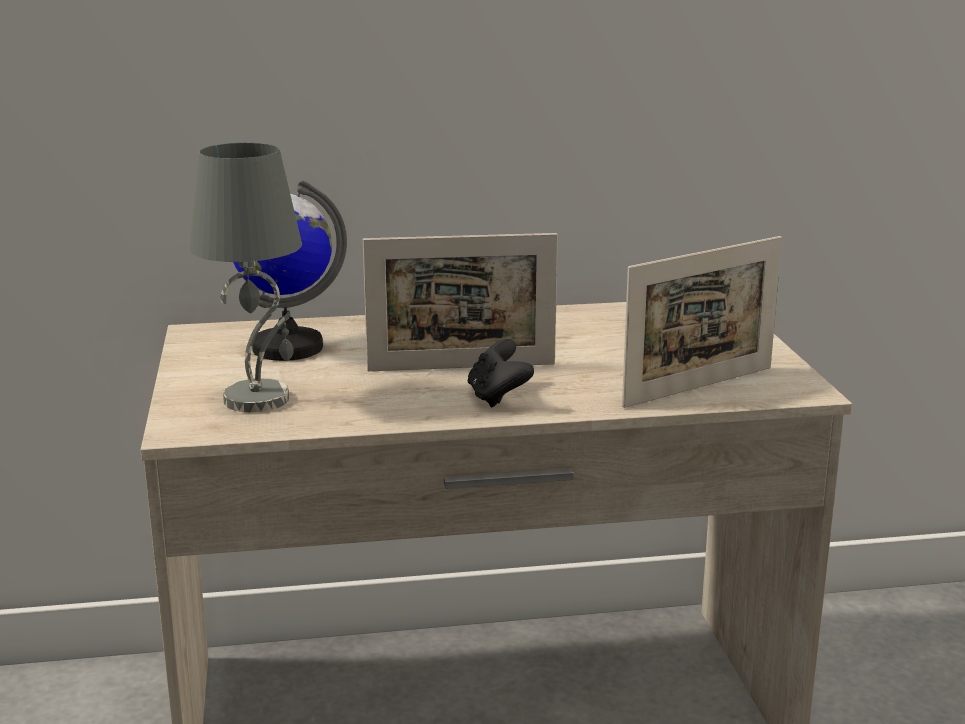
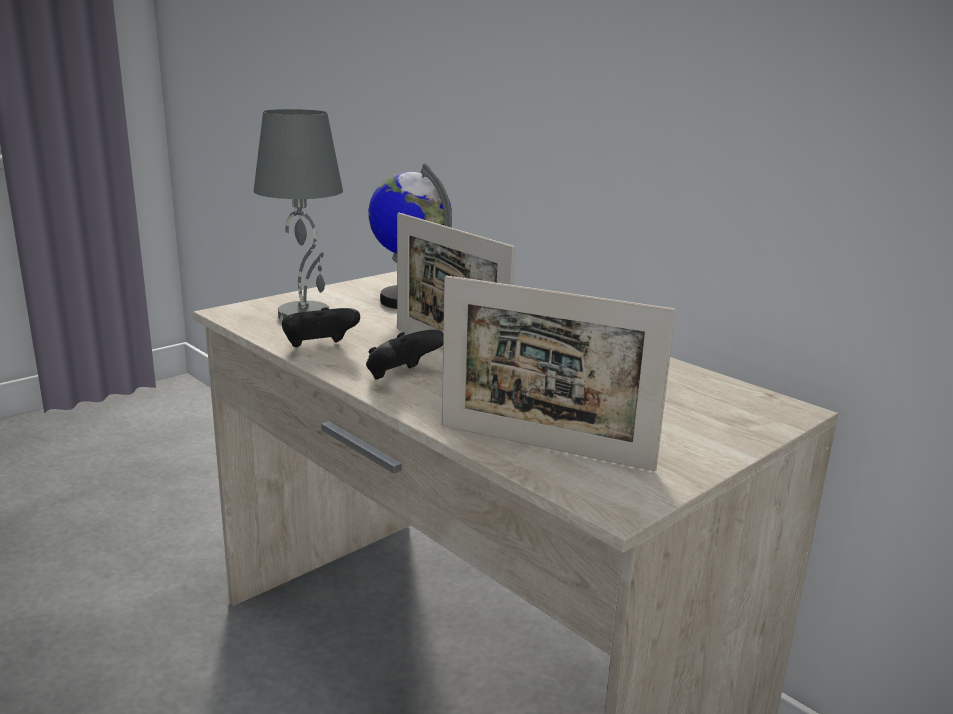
camera: 55 degrees right, 0 degrees up
none -> black game controller [282,307,360,347]

